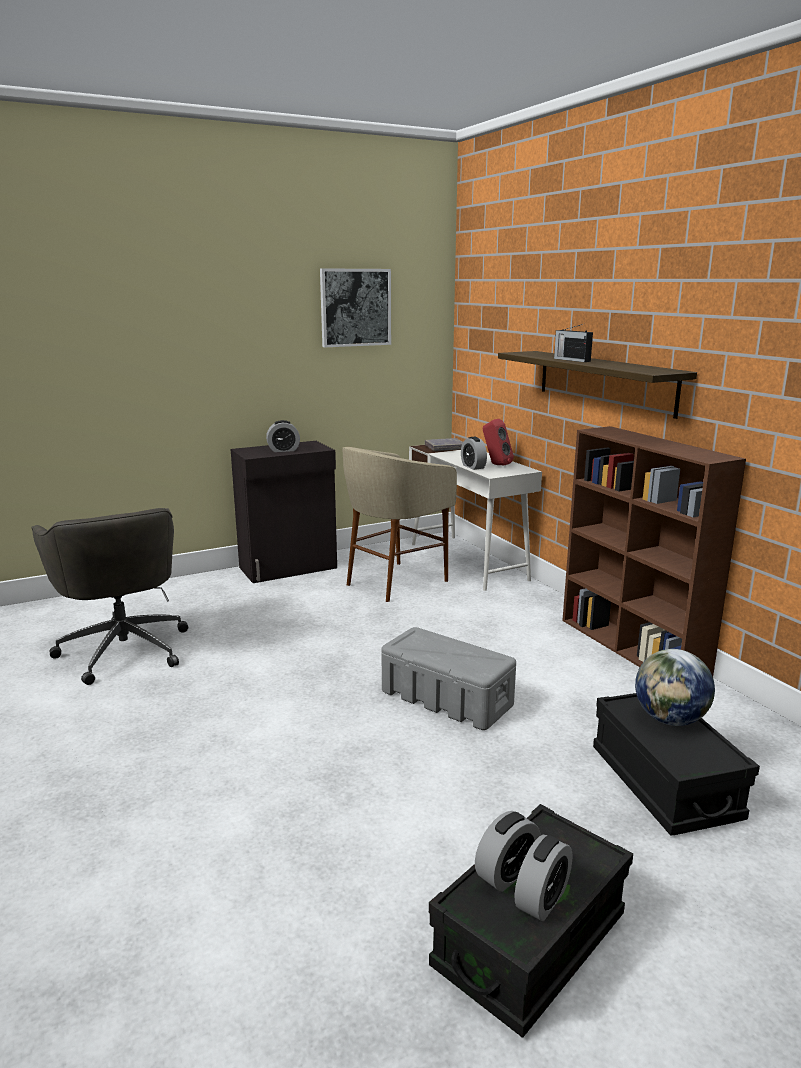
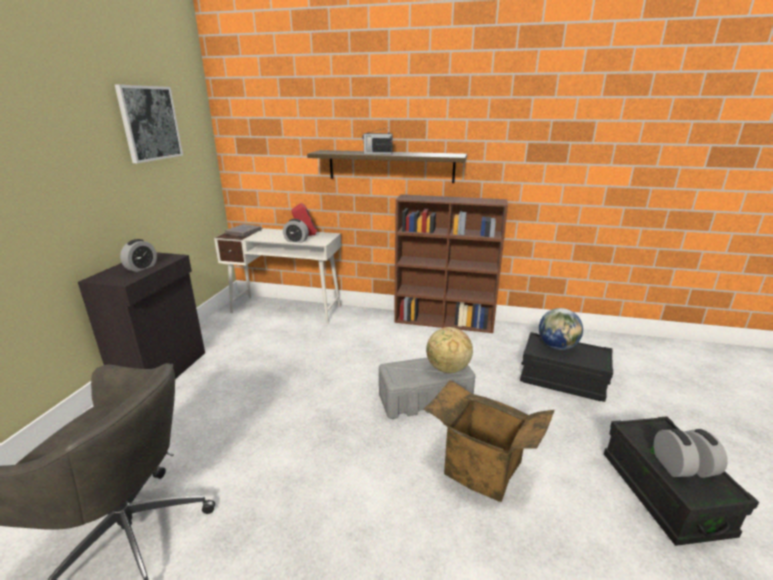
camera: 50 degrees left, 5 degrees up
beige stool [343,447,457,602] -> none
none -> cardboard box [424,380,555,502]
none -> globe [426,327,473,373]

